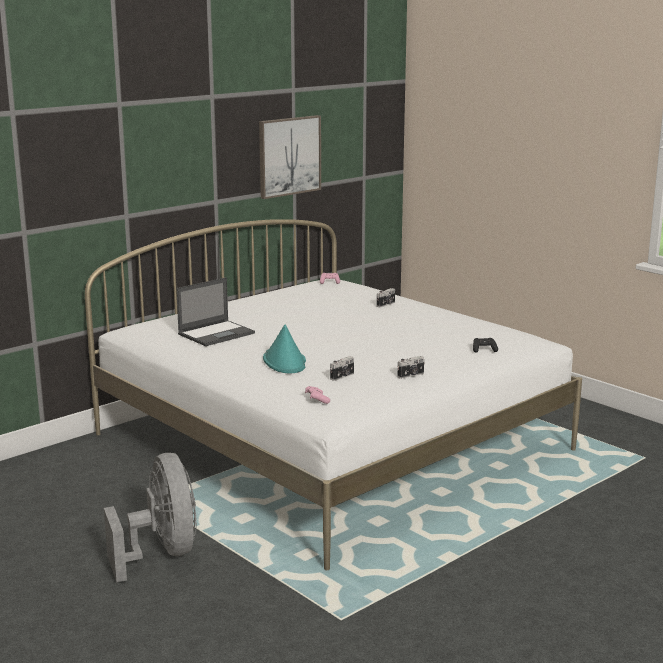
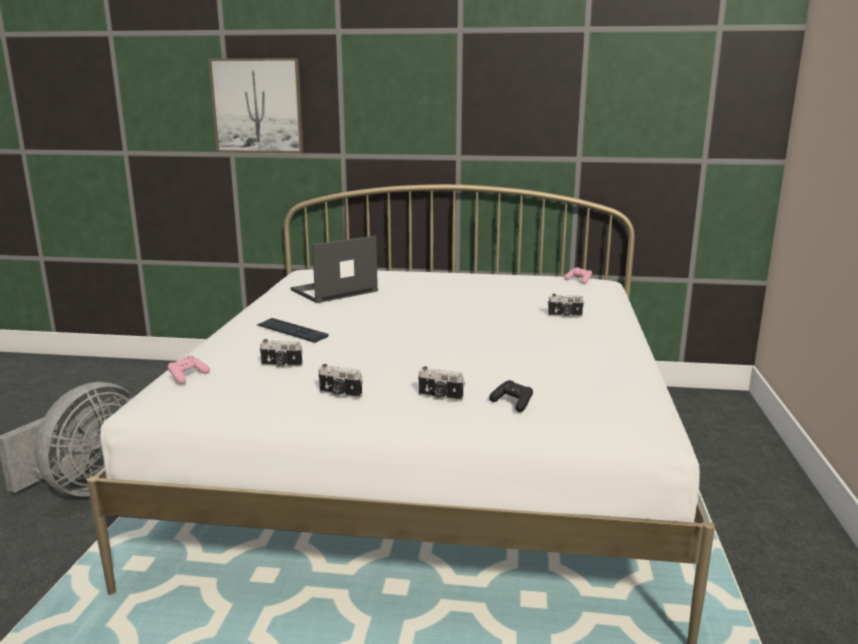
camera: 50 degrees right, 0 degrees up
laptop [176,277,255,346] -> laptop turned 135 degrees clockwise [290,236,378,303]
picture [259,115,321,199] -> picture moved to [208,58,304,153]
turquoise hat [263,324,306,373] -> keyboard [257,318,329,343]
none -> camera [418,366,465,401]

